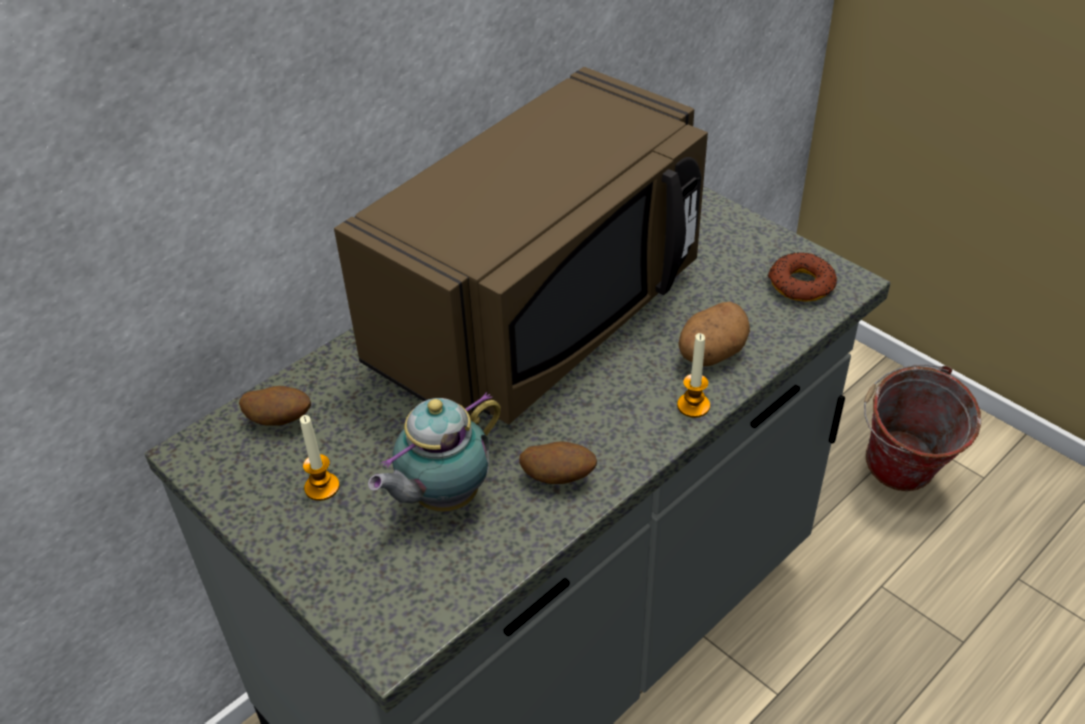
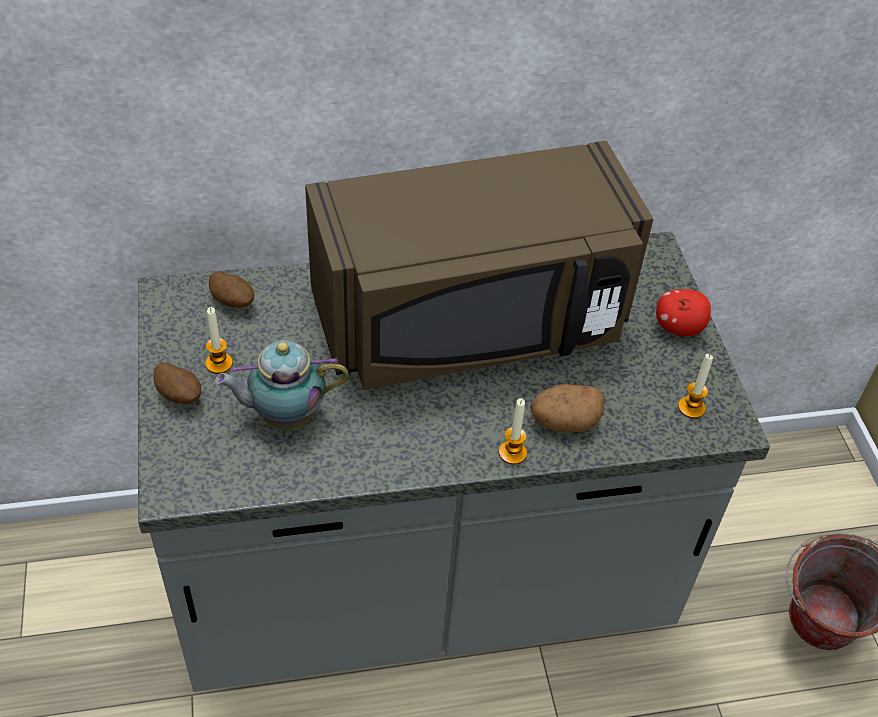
camera: 30 degrees right, 5 degrees up
potato [519,441,597,484] -> potato moved to [154,362,201,404]
donut [767,252,837,302] -> candle [678,354,713,418]
none -> apple [656,289,711,336]

